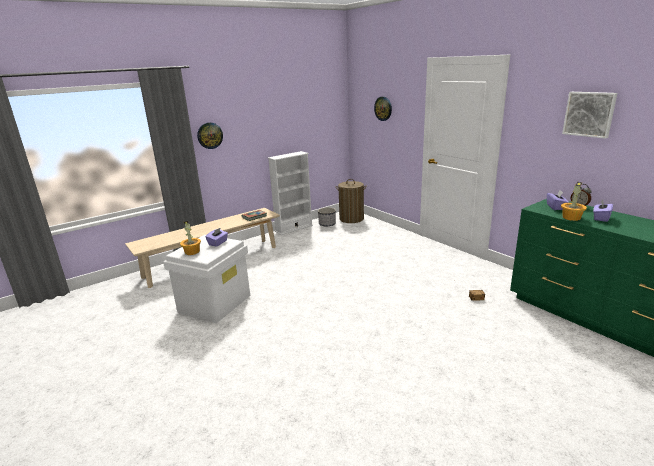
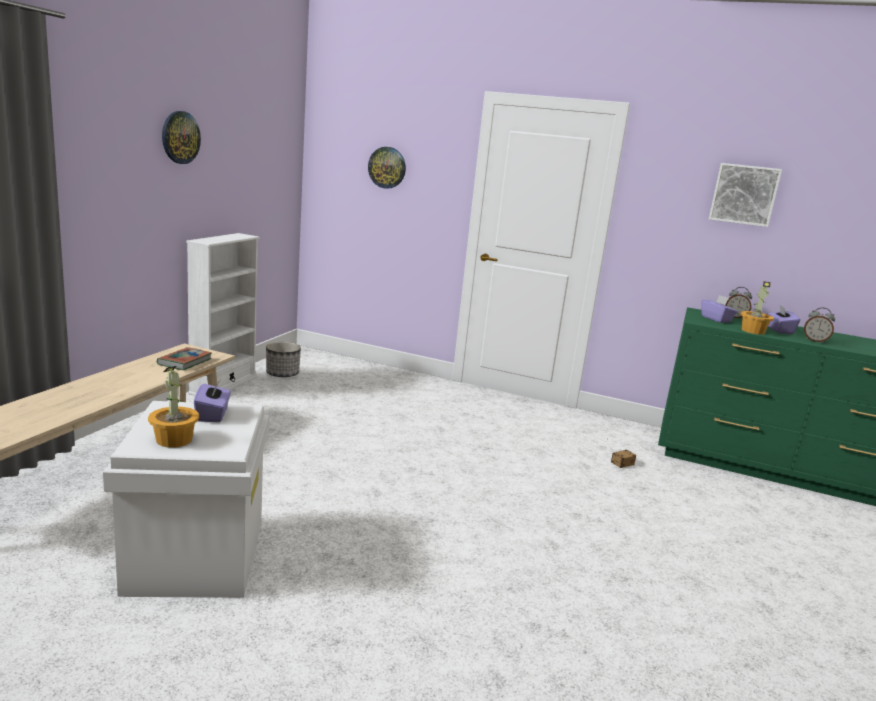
camera: 35 degrees left, 5 degrees down
wall clock [197,122,223,149] -> wall clock moved to [162,111,201,164]
laundry basket [335,179,367,223] -> none
none -> alarm clock [804,308,835,343]

